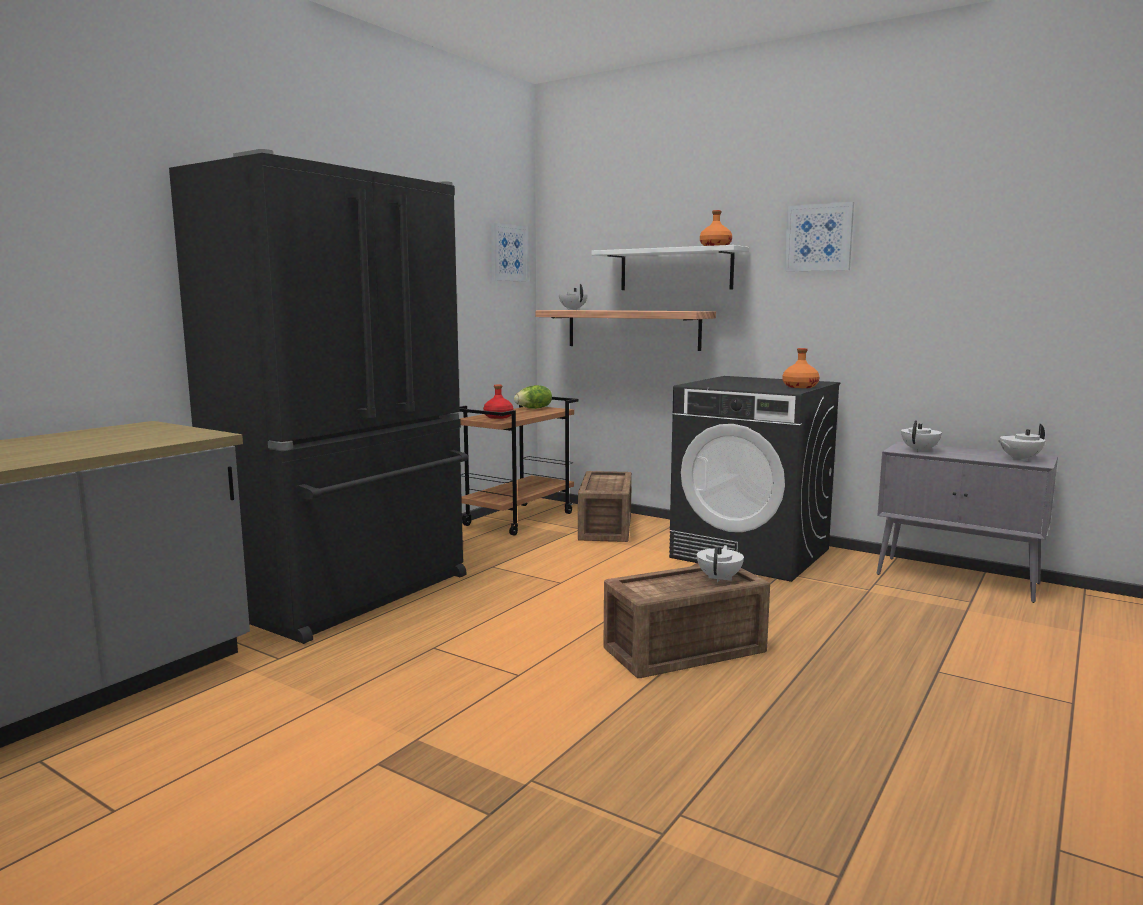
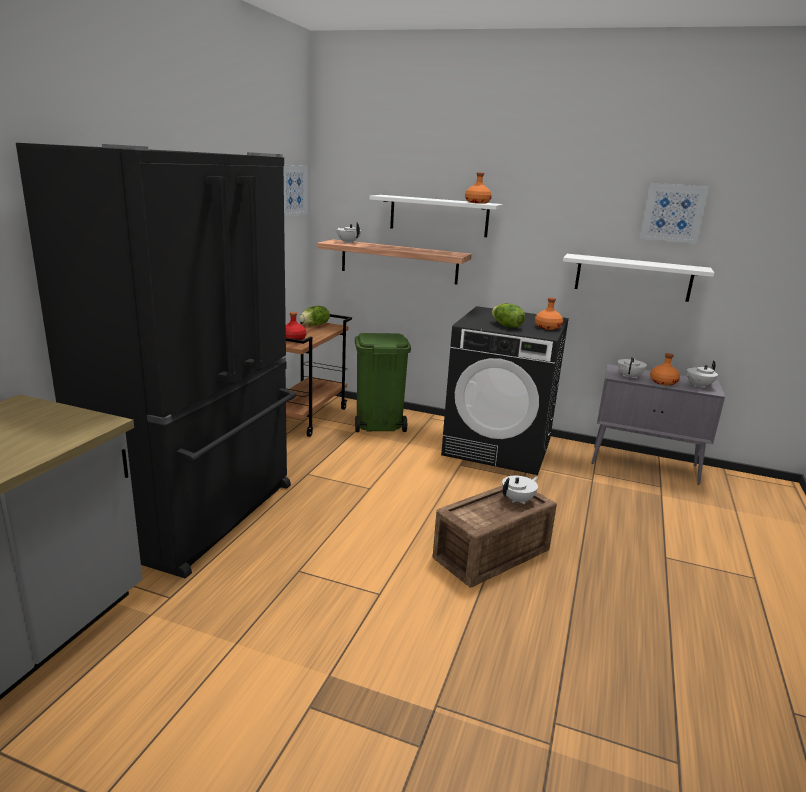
camera: 15 degrees left, 10 degrees up
crate [578,471,632,542] -> green trash can [355,333,411,432]
white teapot [697,545,744,583] -> white teapot turned 45 degrees clockwise [502,476,538,505]
picture [784,202,854,272] -> picture moved to [640,183,709,244]
none -> lettuce [492,303,525,328]
none -> white shelf [563,254,714,302]
none -> orange bottle [650,353,680,386]

